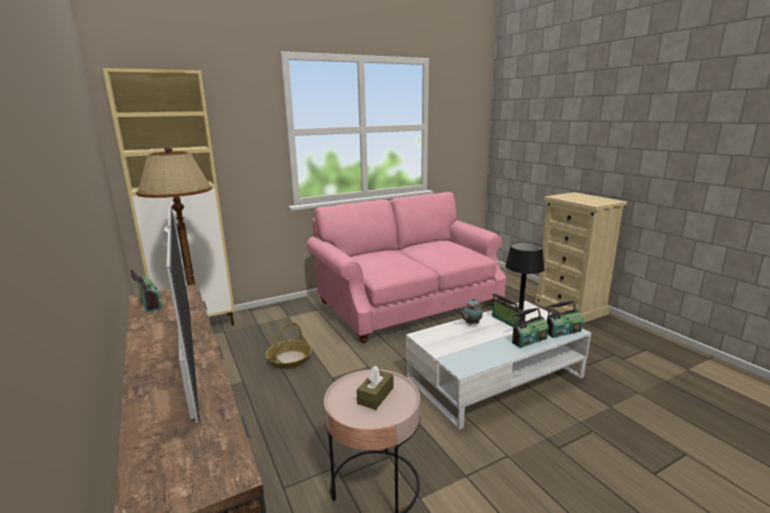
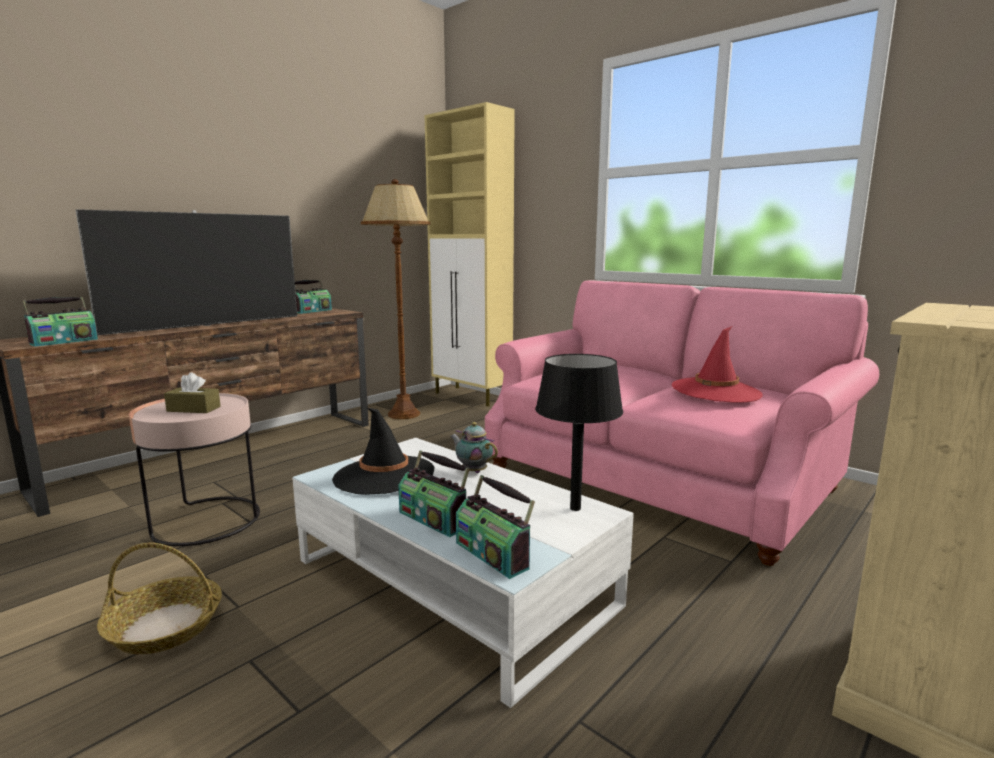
camera: 70 degrees right, 5 degrees down
basket [266,322,312,369] -> basket moved to [97,543,222,654]
radio [492,293,526,327] -> radio moved to [22,297,98,347]
none -> black hat [332,407,435,495]
none -> red hat [672,326,763,403]

